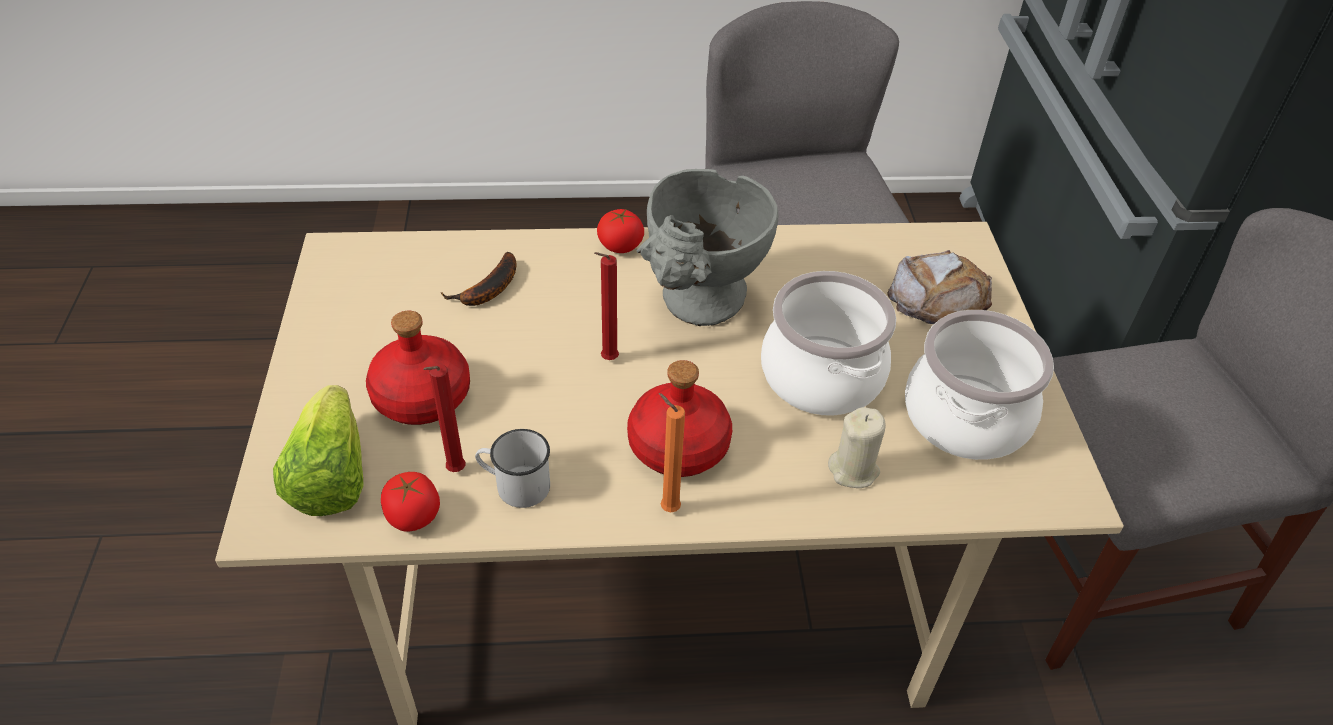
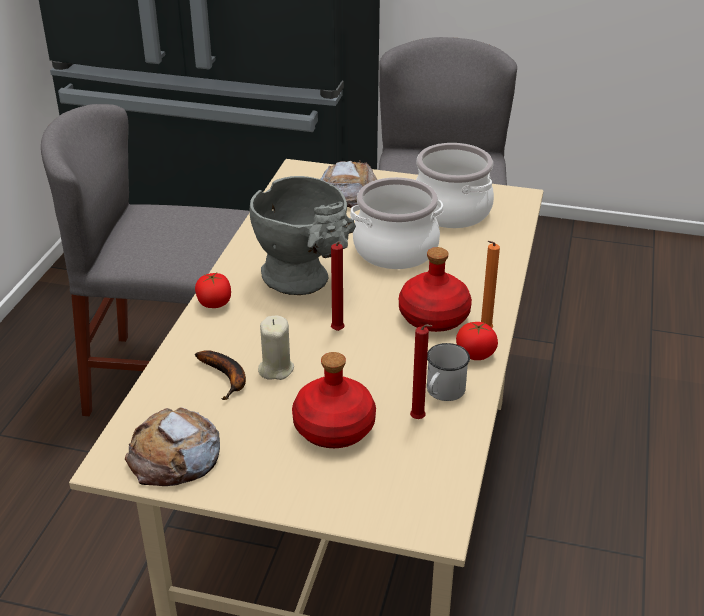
camera: 70 degrees left, 10 degrees down
lettuce [273,385,364,516] -> none
tomato [381,472,440,531] -> tomato moved to [456,322,498,360]
beige candle [828,407,886,488] -> beige candle moved to [258,316,294,380]
none -> bread [125,407,220,486]

